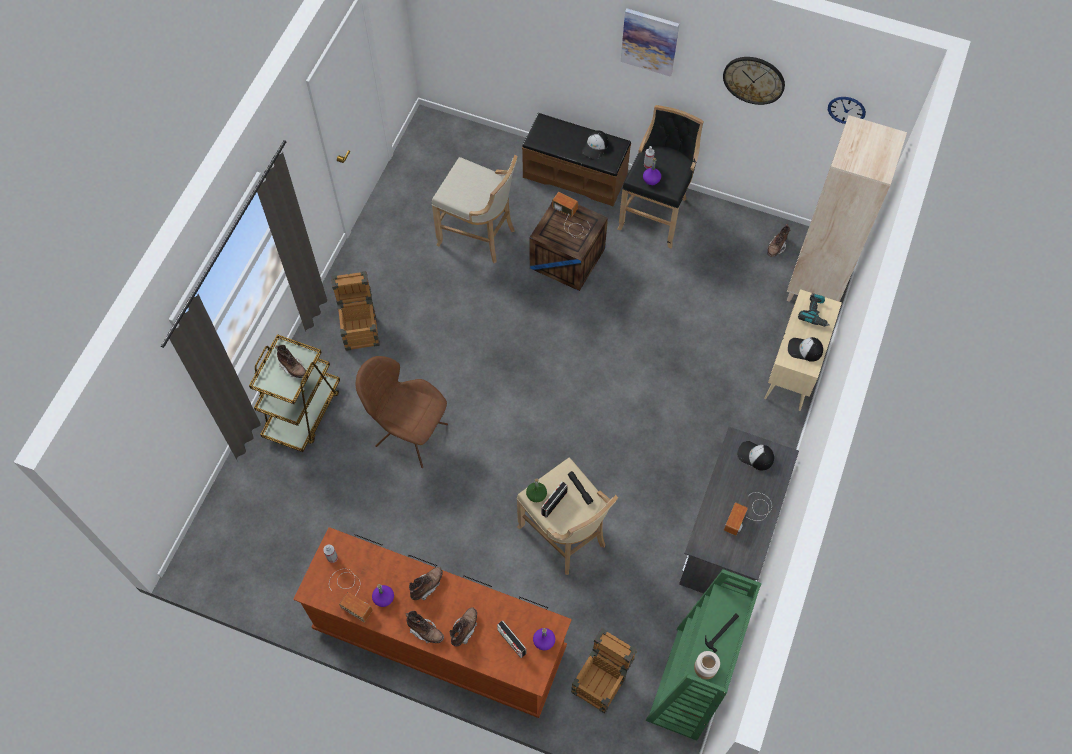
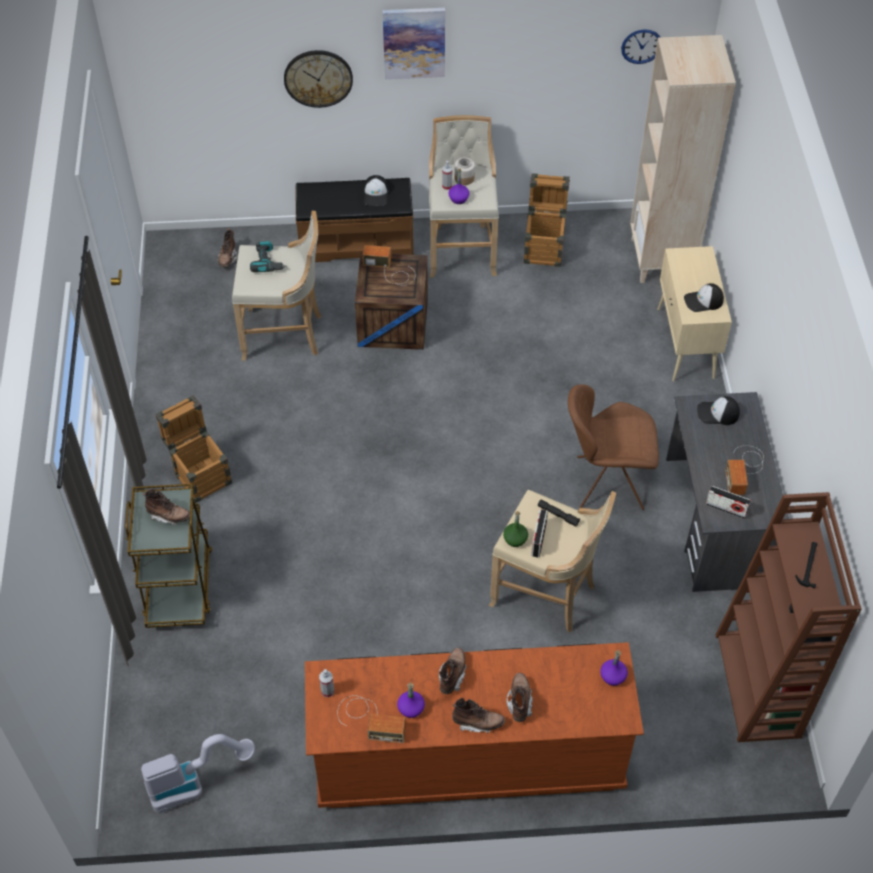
camera: 25 degrees left, 10 degrees down
brown chair [356,356,448,468] -> brown chair moved to [568,384,659,510]
radio [497,620,527,658] -> radio moved to [706,486,751,519]
crate [571,628,637,714] -> crate moved to [523,173,570,267]
black stool [617,105,704,248] -> beige stool [429,115,499,278]
green bookcase [646,569,762,741] -> brown bookcase [716,492,862,742]
jar [694,651,720,679] -> jar moved to [454,158,475,185]
wall clock [723,57,785,105] -> wall clock moved to [284,50,353,108]
brown boot [767,224,790,257] -> brown boot moved to [217,228,237,267]
power drill [798,293,830,327] -> power drill moved to [250,241,287,272]
none -> vacuum cleaner [141,734,255,813]

